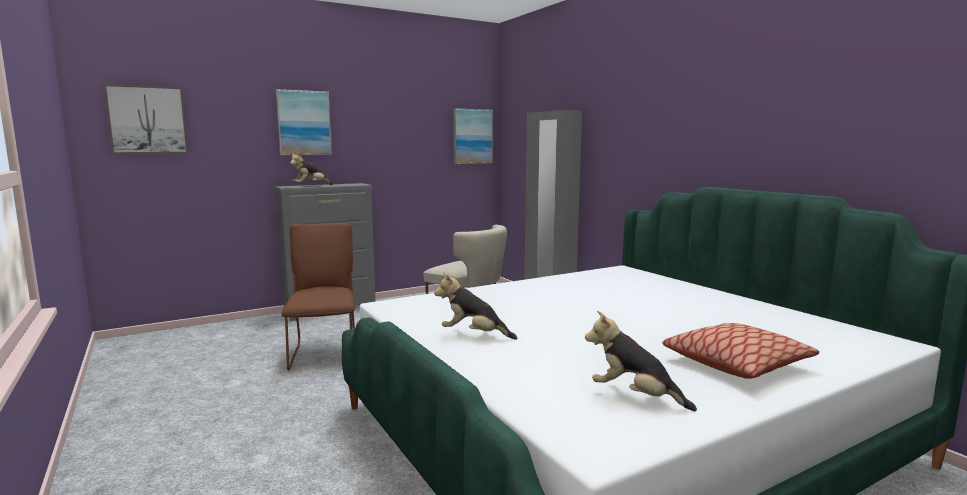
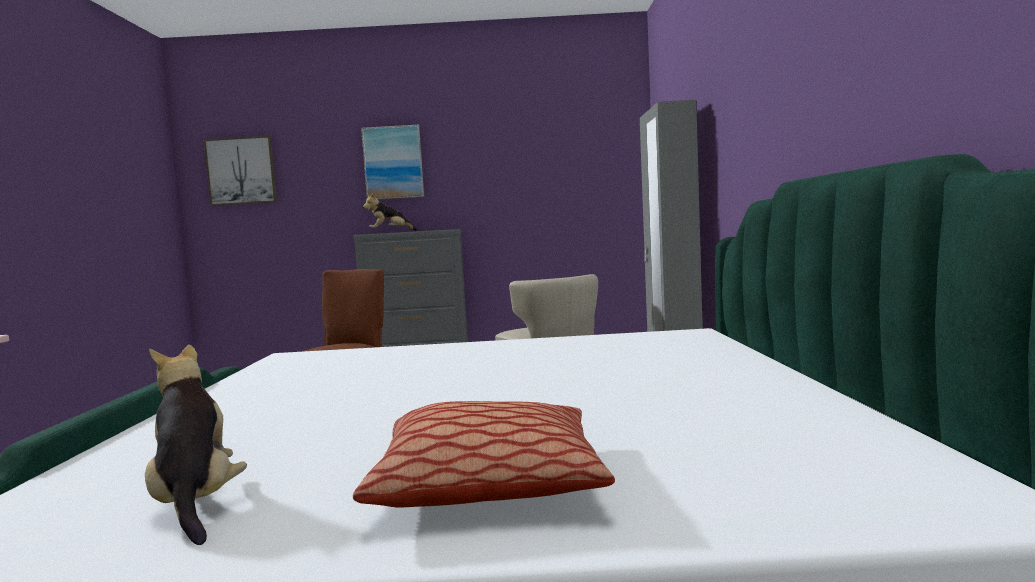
camera: 30 degrees right, 5 degrees down
plush toy [434,272,517,340] -> none
picture [453,108,493,164] -> none

